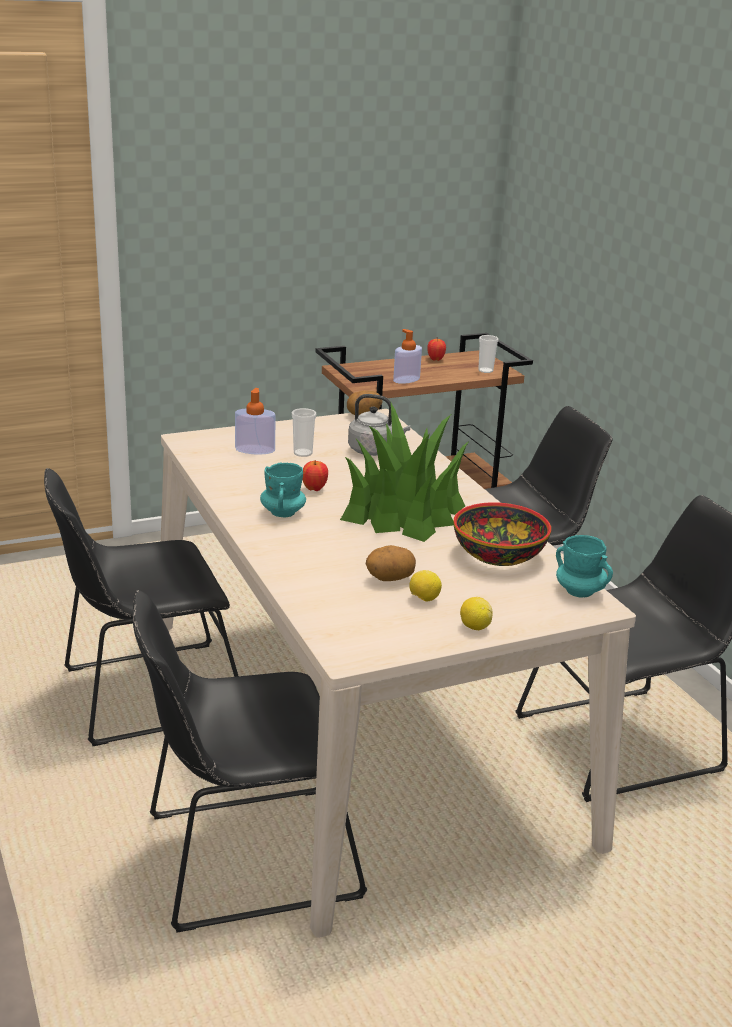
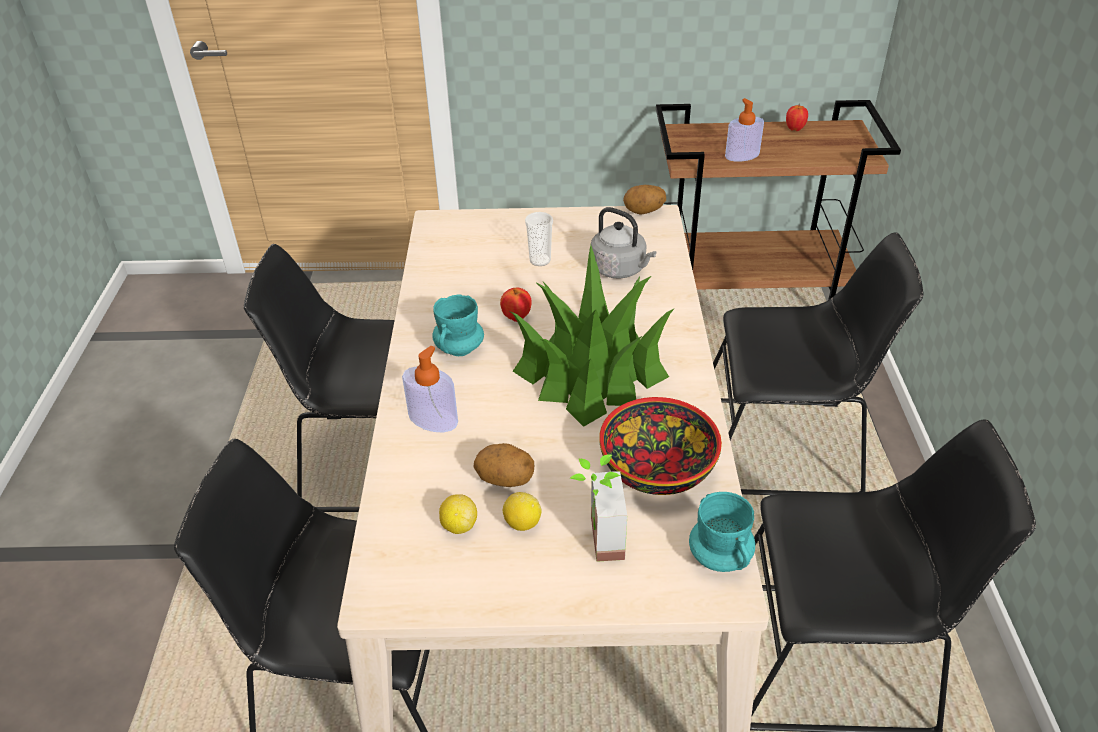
camera: 25 degrees right, 15 degrees up
soap dispenser [235,388,276,455] -> soap dispenser moved to [402,346,458,432]
lemon [460,597,492,630] -> lemon moved to [439,494,477,534]
cup [478,335,499,373] -> none
none -> potted plant [569,454,627,562]

